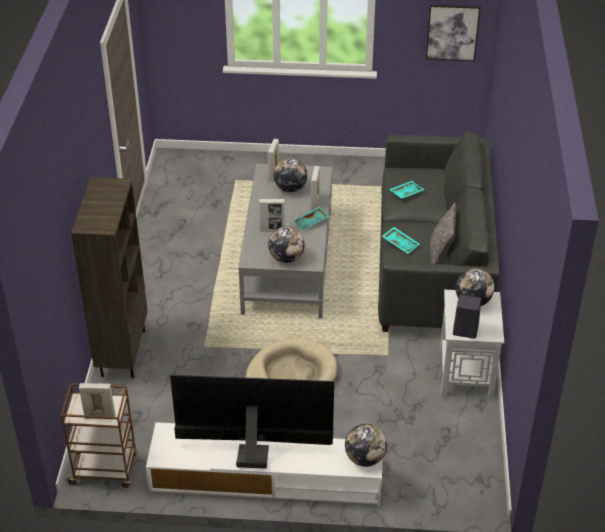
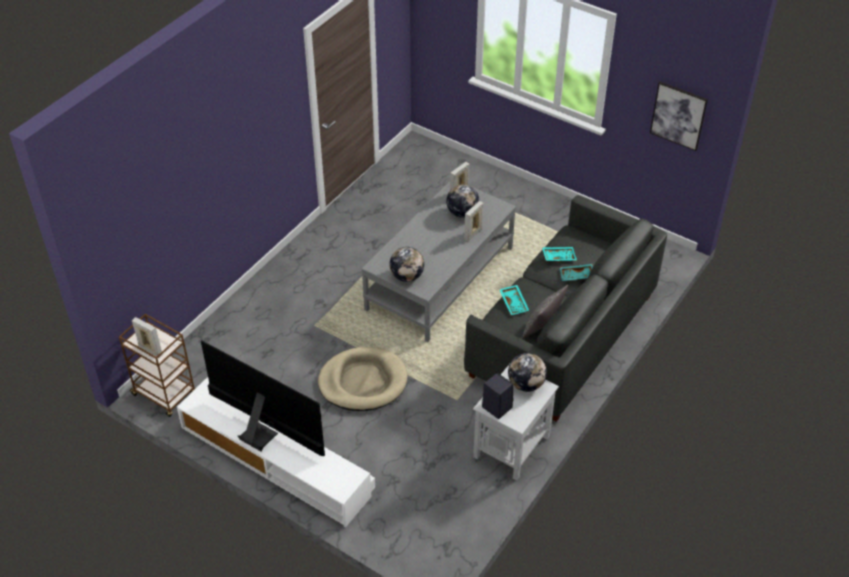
camera: 30 degrees right, 5 degrees up
brown bookcase [71,177,148,379] -> none
picture frame [259,199,285,231] -> none
turquoise tray [292,206,329,230] -> turquoise tray moved to [560,264,593,281]
globe [345,424,387,467] -> none

